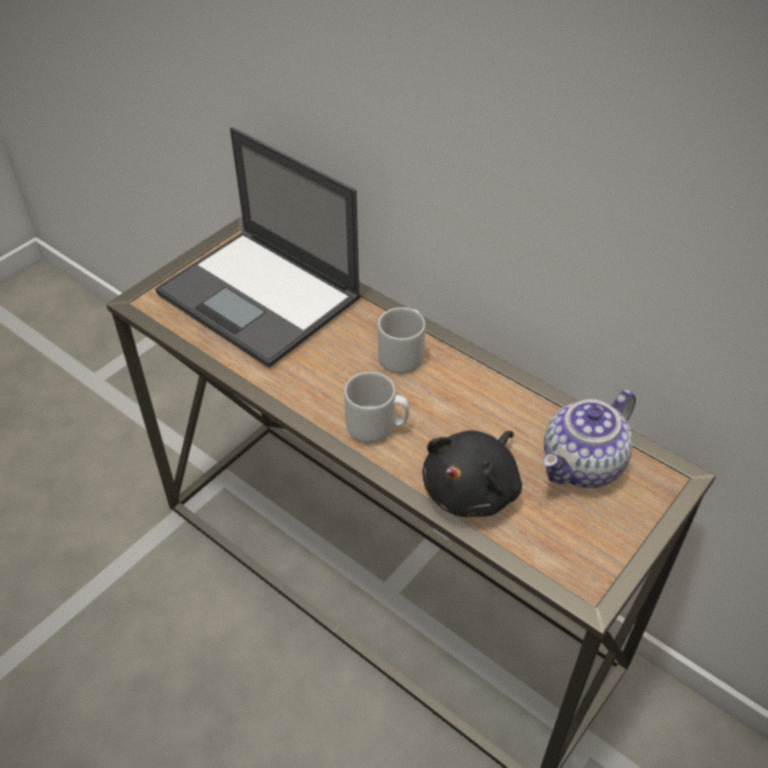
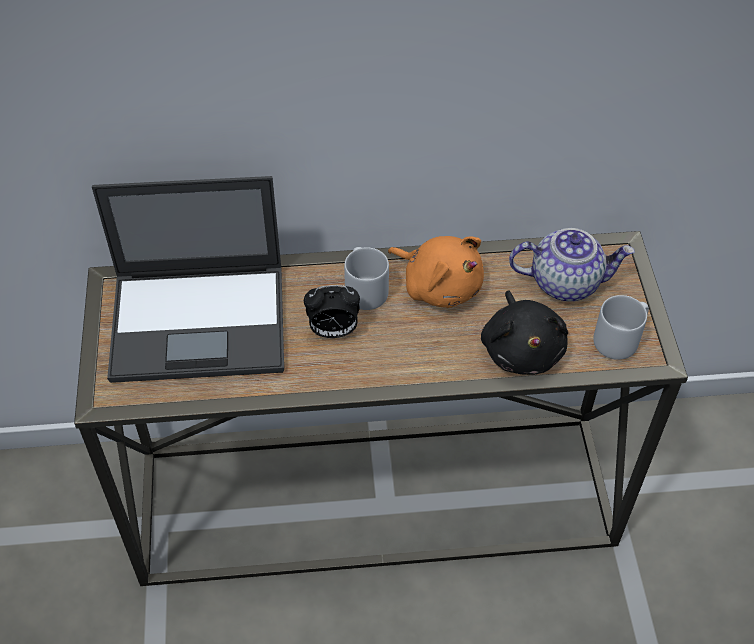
camera: 45 degrees left, 5 degrees up
grey mug [344,372,409,443] -> grey mug moved to [593,295,649,360]
teapot [543,389,636,488] -> teapot turned 90 degrees counterclockwise [509,228,635,301]
none -> alarm clock [304,285,360,338]
none -> orange plush toy [388,236,484,308]

